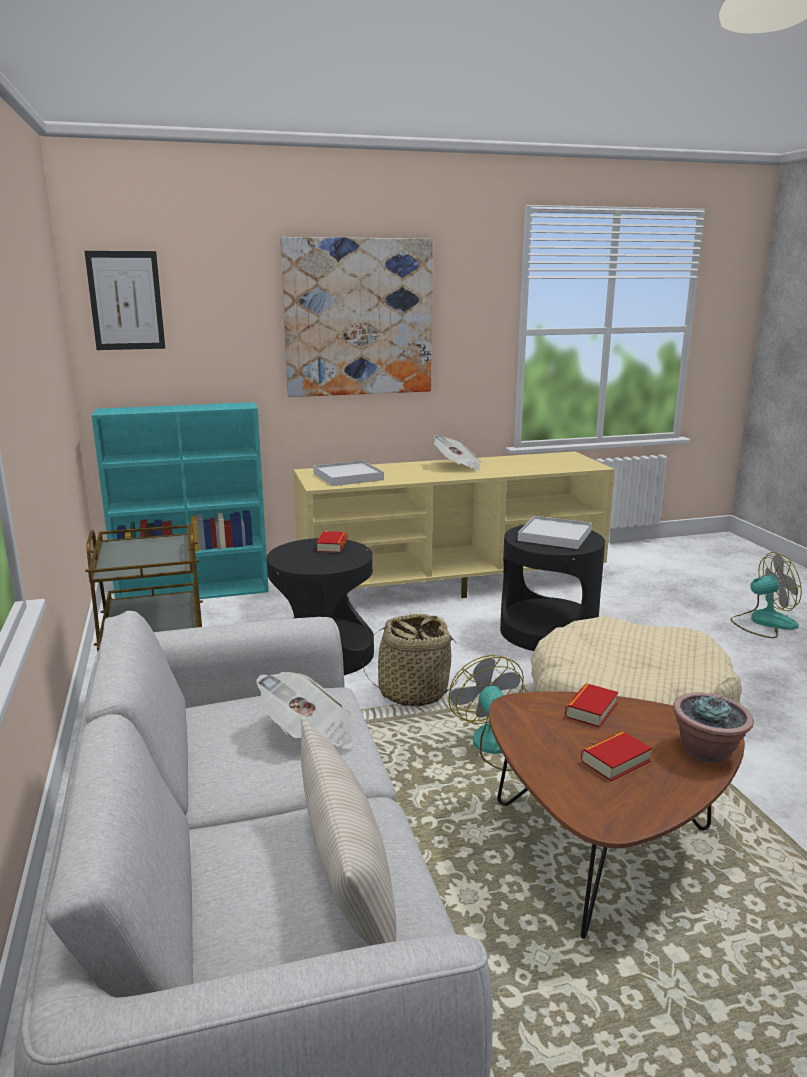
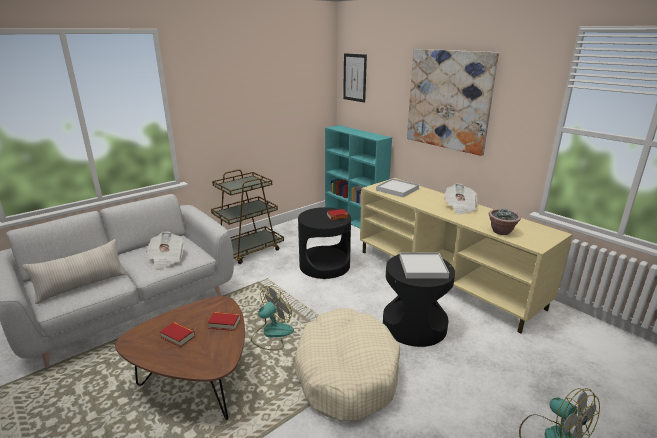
camera: 65 degrees right, 5 degrees up
basket [362,614,459,706] -> none
potted plant [673,692,754,763] -> potted plant moved to [489,208,521,235]

